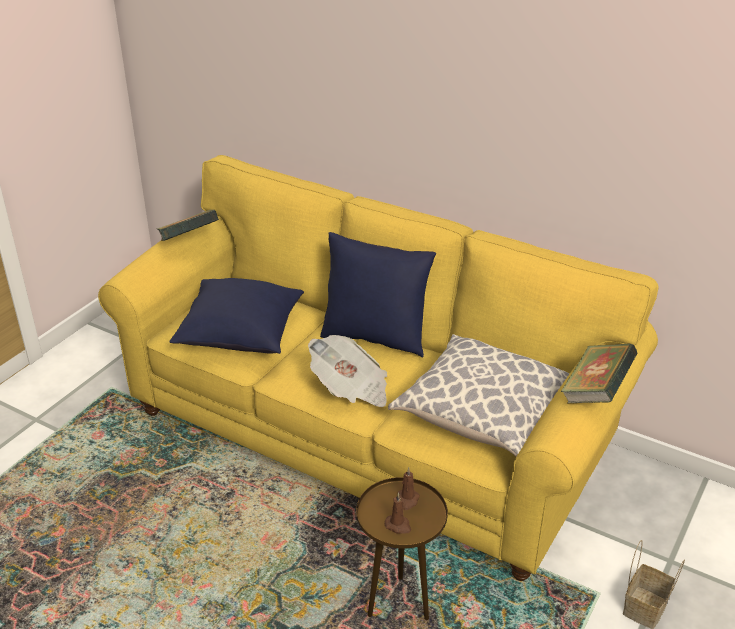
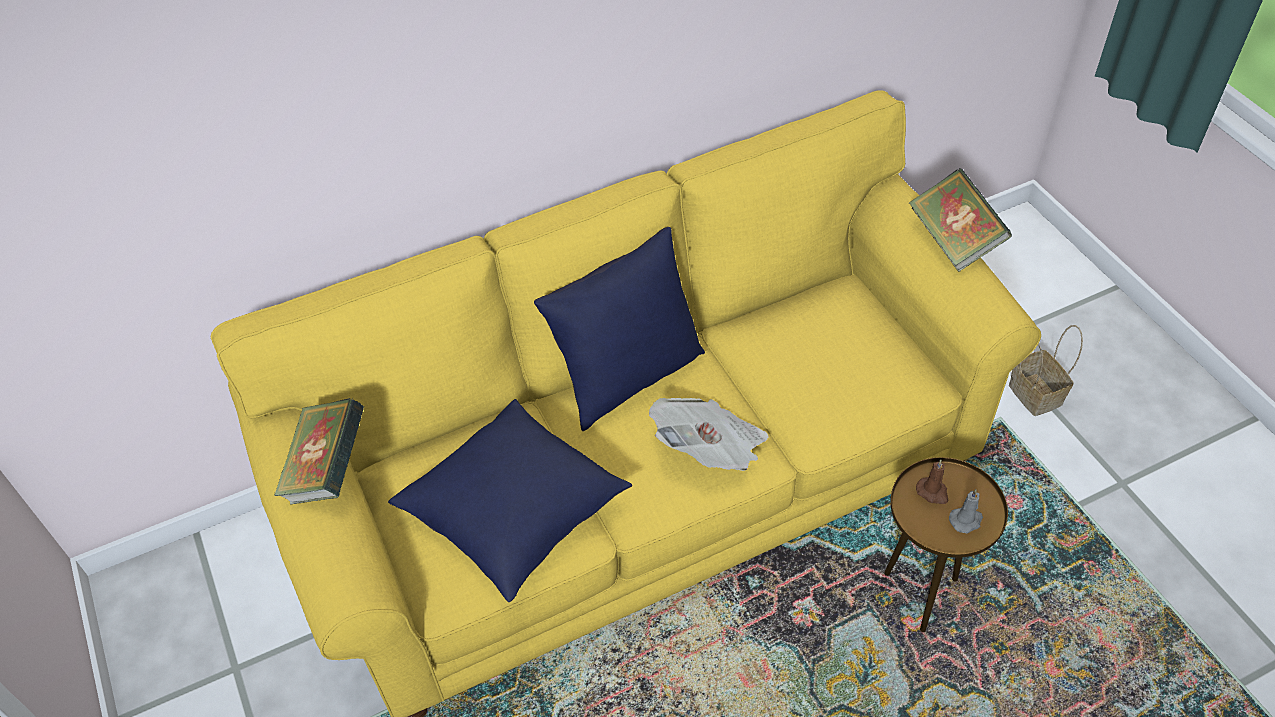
camera: 55 degrees left, 15 degrees up
brown candle [385,493,411,534] -> grey candle [949,489,983,534]
pillow [388,334,570,456] -> none

